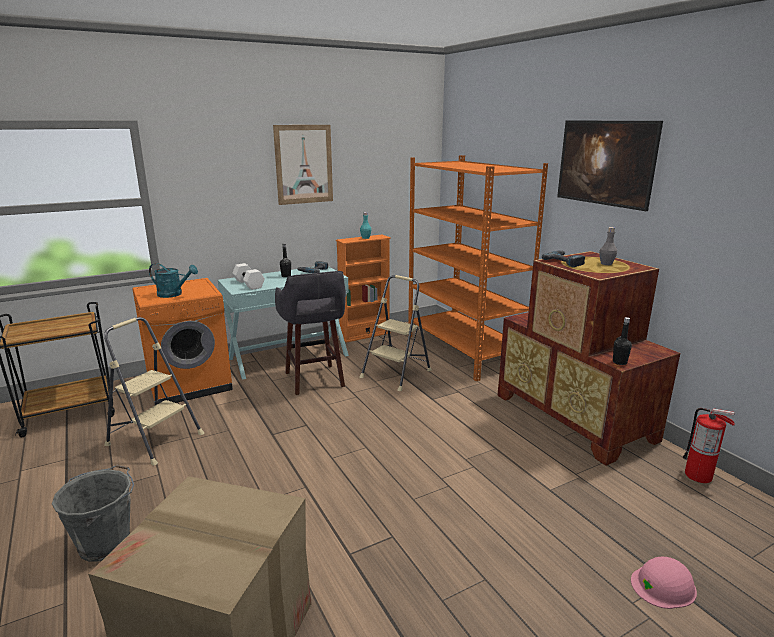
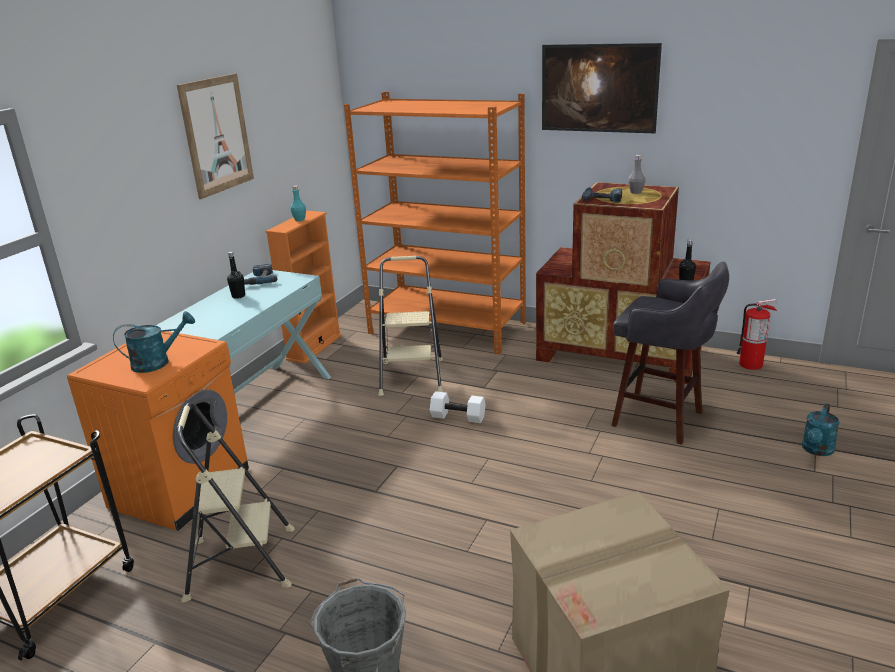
camera: 35 degrees left, 5 degrees up
white dumbbell [232,263,265,290] -> white dumbbell moved to [430,391,486,423]
grey stool [275,271,346,395] -> grey stool moved to [612,261,729,445]
pink hard hat [631,557,697,609] -> turquoise watering can [802,403,840,456]

